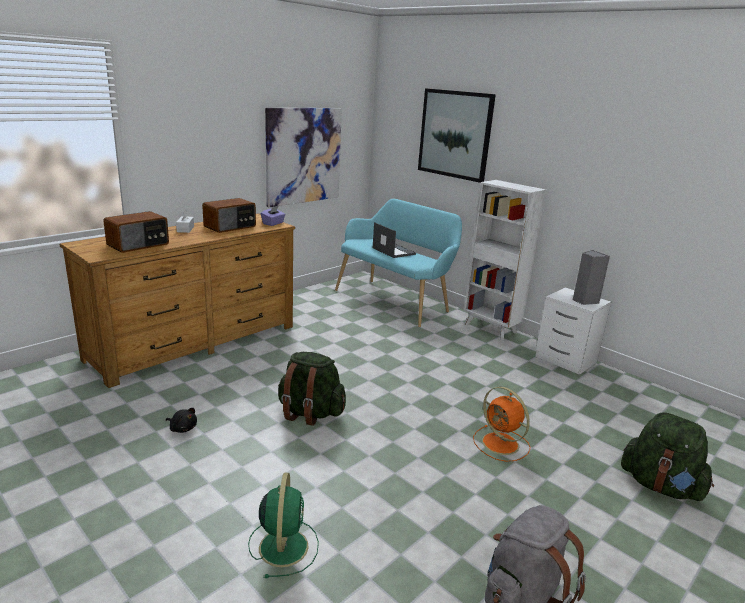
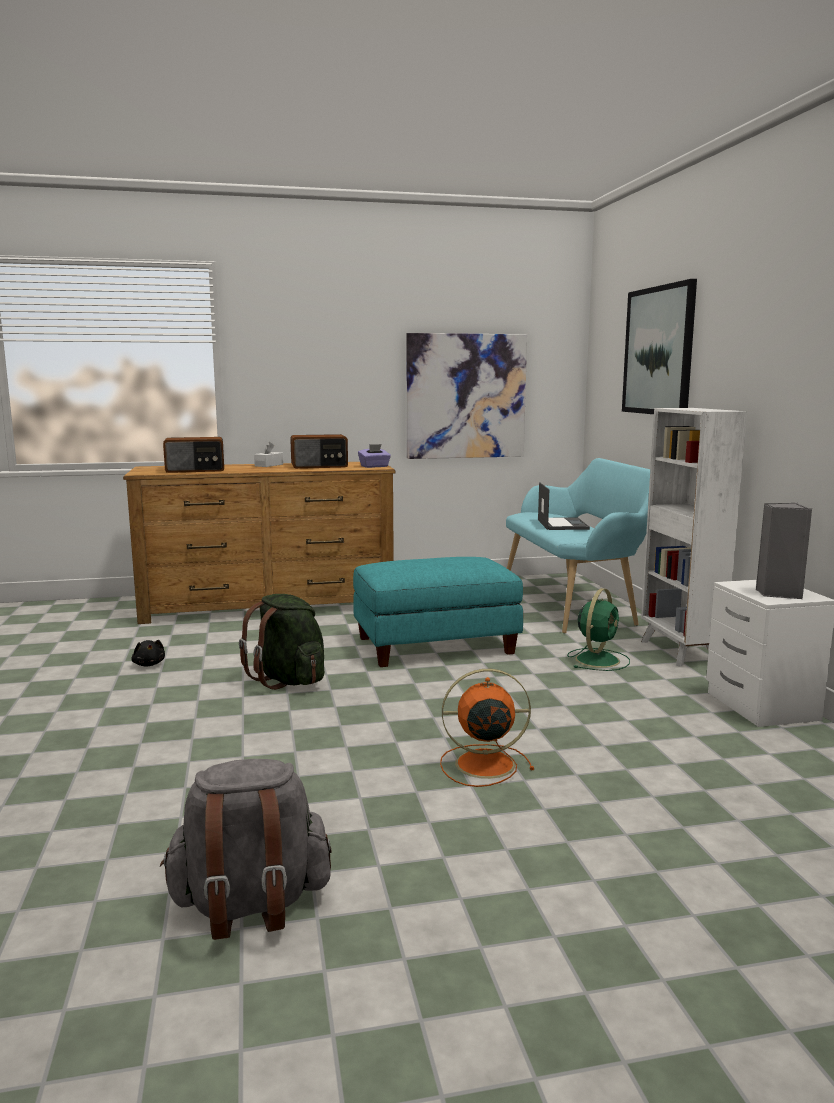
camera: 35 degrees right, 10 degrees down
green fan [248,473,319,578] -> green fan moved to [567,588,630,671]
orange fan [473,387,530,462] -> orange fan turned 90 degrees clockwise [440,669,534,787]
green backpack [621,412,714,501] -> none
none -> turquoise ottoman [353,557,523,667]

